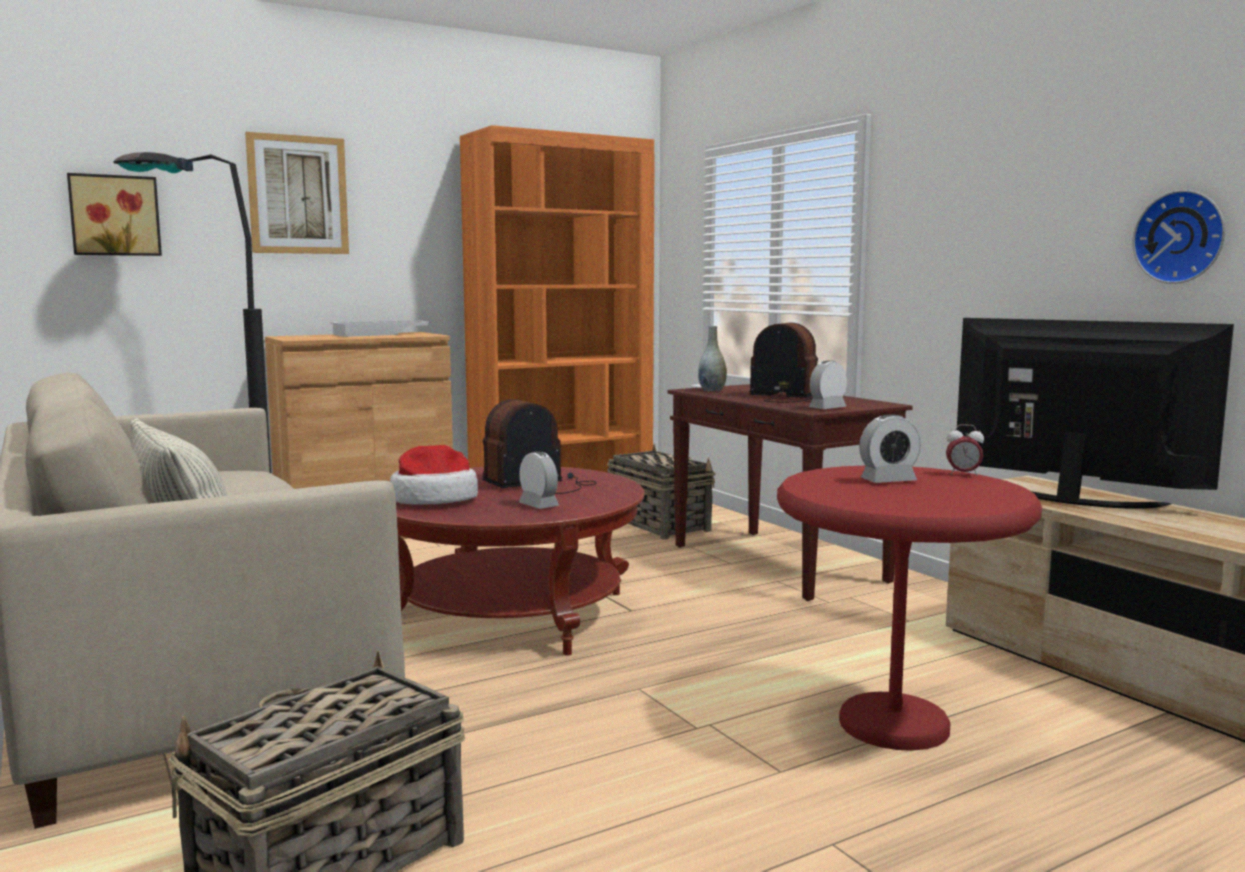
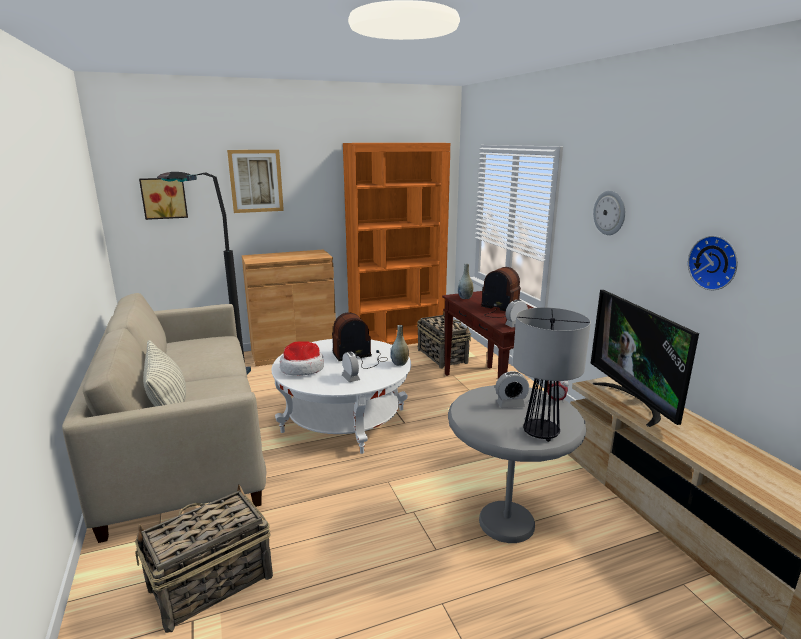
camera: 10 degrees right, 10 degrees up
white tray [330,320,431,337] -> none
red coffee table [396,467,645,655] -> white coffee table [272,339,411,454]
red side table [777,465,1042,751] -> grey side table [448,385,586,543]
television [957,318,1234,509] -> television turned 150 degrees counterclockwise [591,290,699,427]
none -> grey vase [391,325,409,366]
none -> table lamp [513,307,591,442]
none -> wall clock [593,191,625,235]

